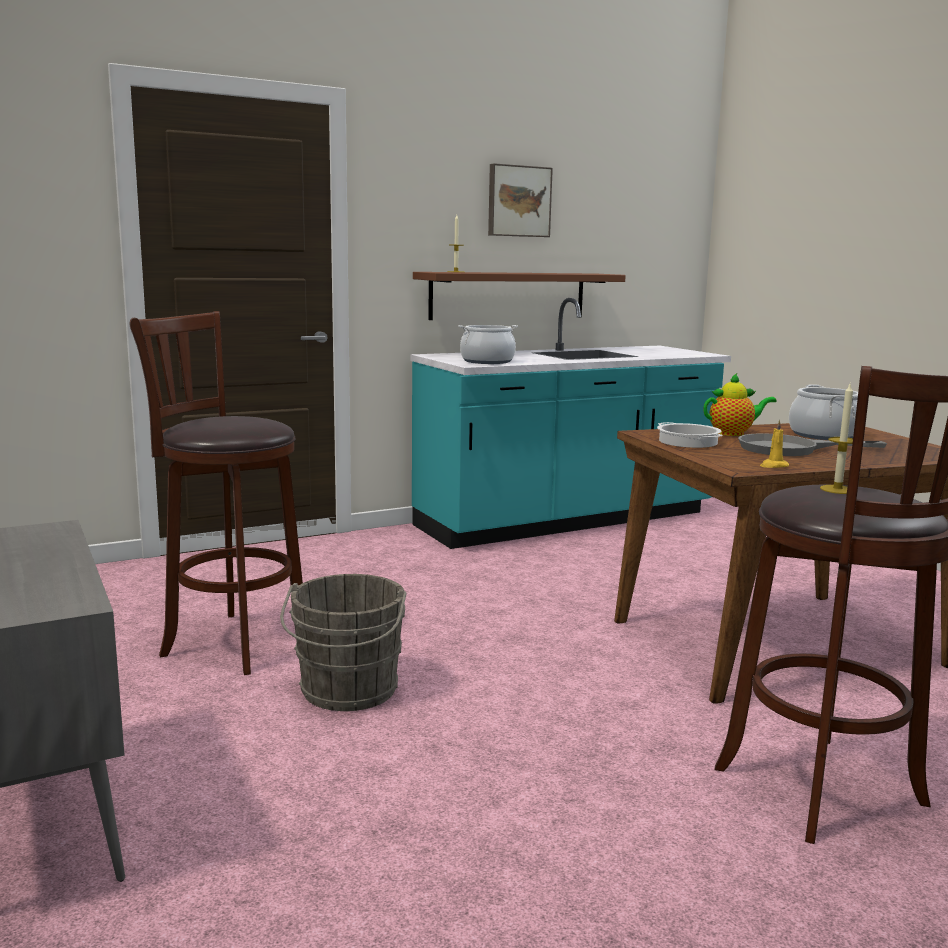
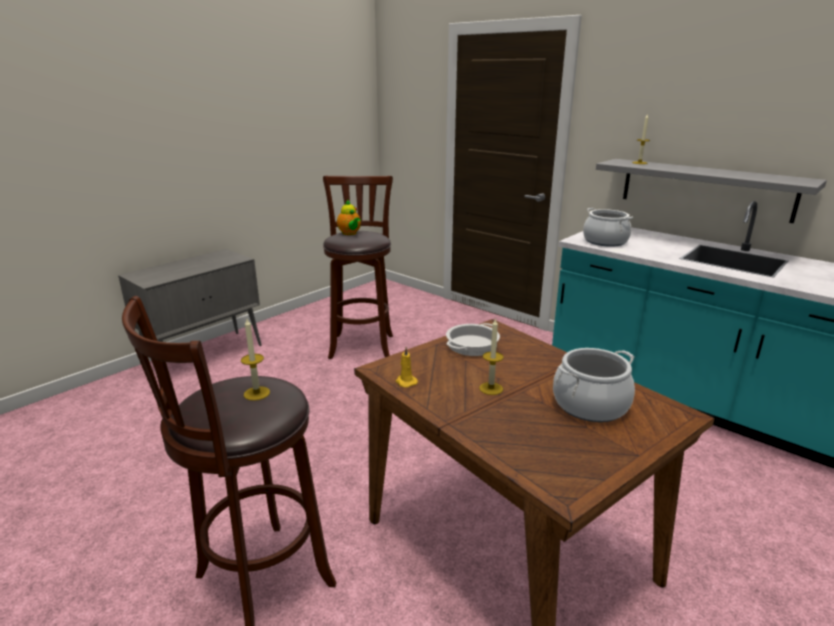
camera: 70 degrees right, 10 degrees up
grey bucket [280,574,407,711] -> none
brown shelf [413,272,626,320] -> grey shelf [596,159,827,223]
picture [488,163,553,237] -> none
teapot [703,373,777,436] -> teapot moved to [337,200,361,235]
grey frying pan [738,433,887,456] -> candle [479,318,504,395]

